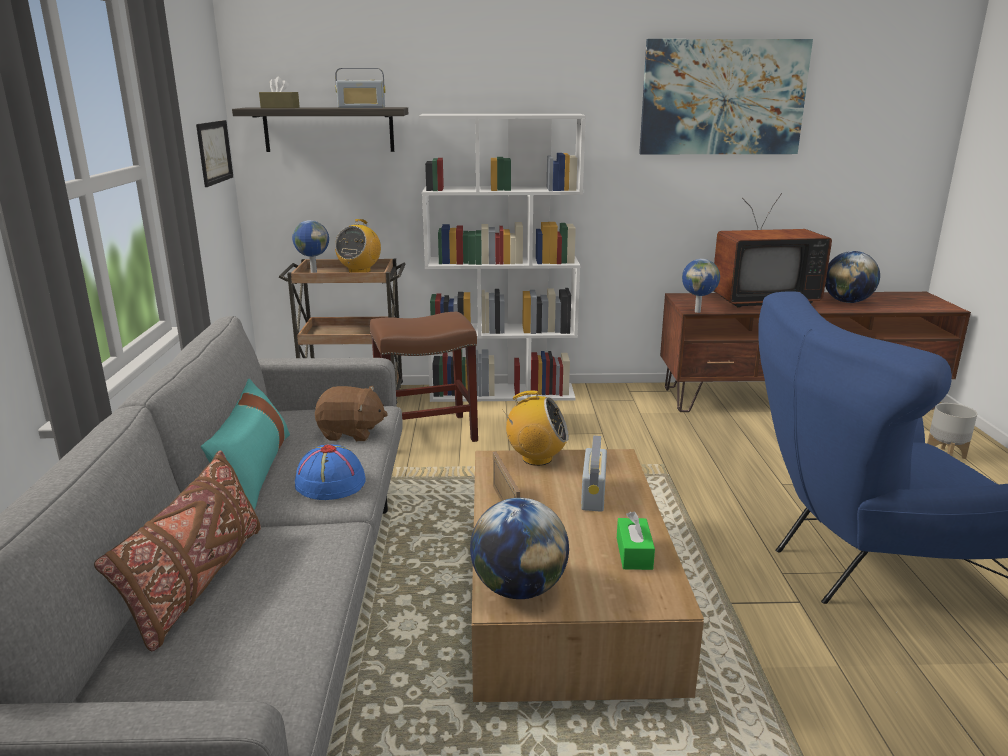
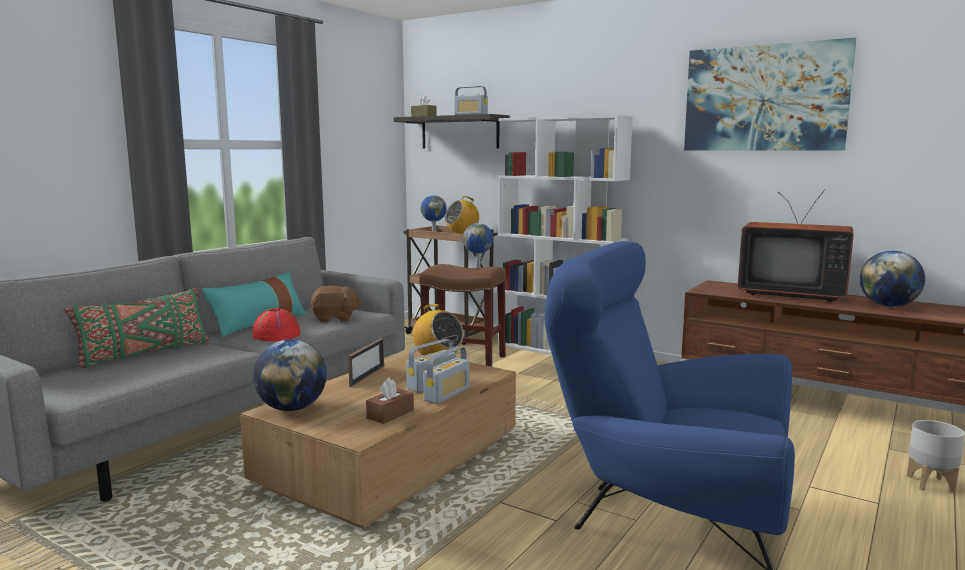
camera: 35 degrees right, 10 degrees down
brown pillow [94,450,261,651] -> green pillow [64,288,210,368]
picture [196,120,233,187] -> none
blue hat [295,444,366,500] -> red hat [252,308,301,341]
brown plush toy [315,386,388,441] -> brown plush toy turned 45 degrees counterclockwise [310,285,363,322]
green tissue box [617,512,655,570] -> brown tissue box [366,378,414,424]
globe [682,259,720,313] -> globe moved to [463,223,493,268]
none -> radio [423,346,470,404]

